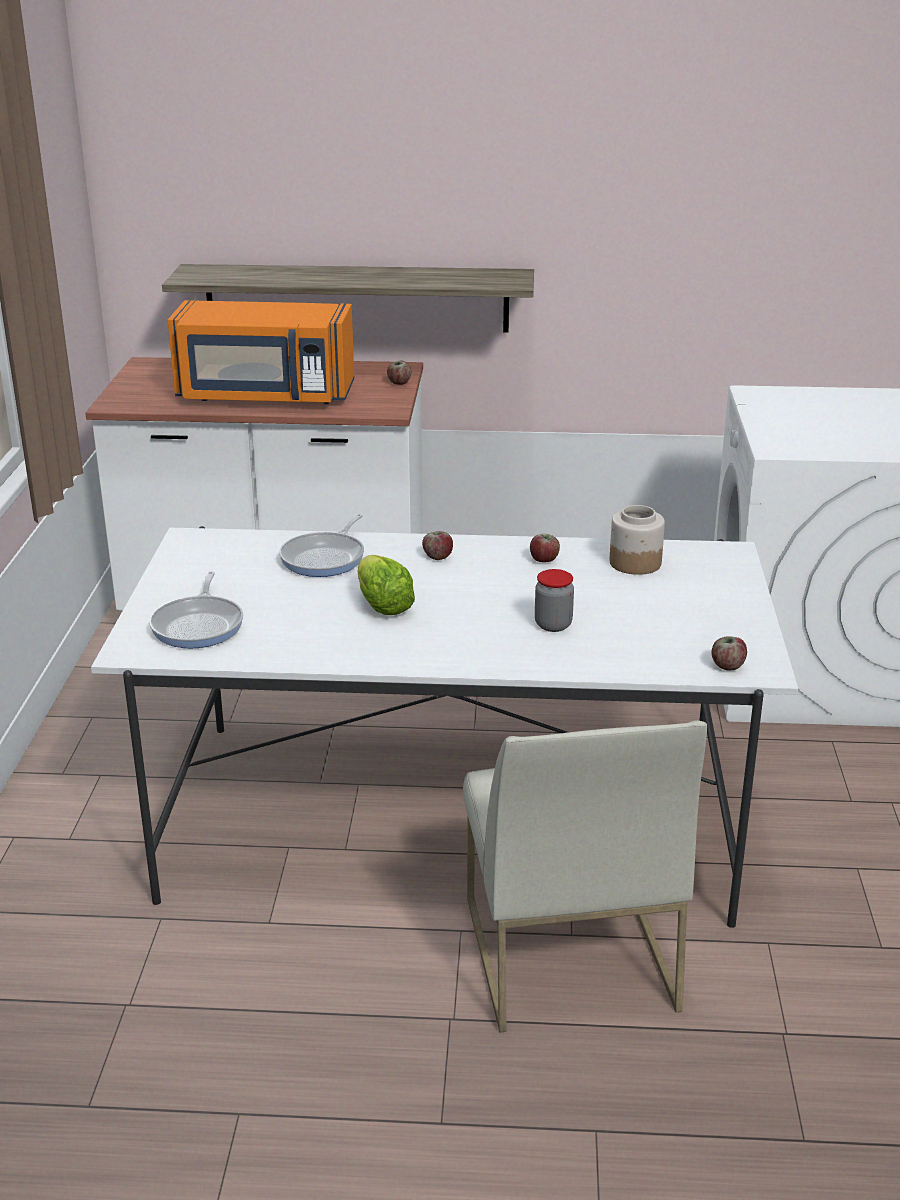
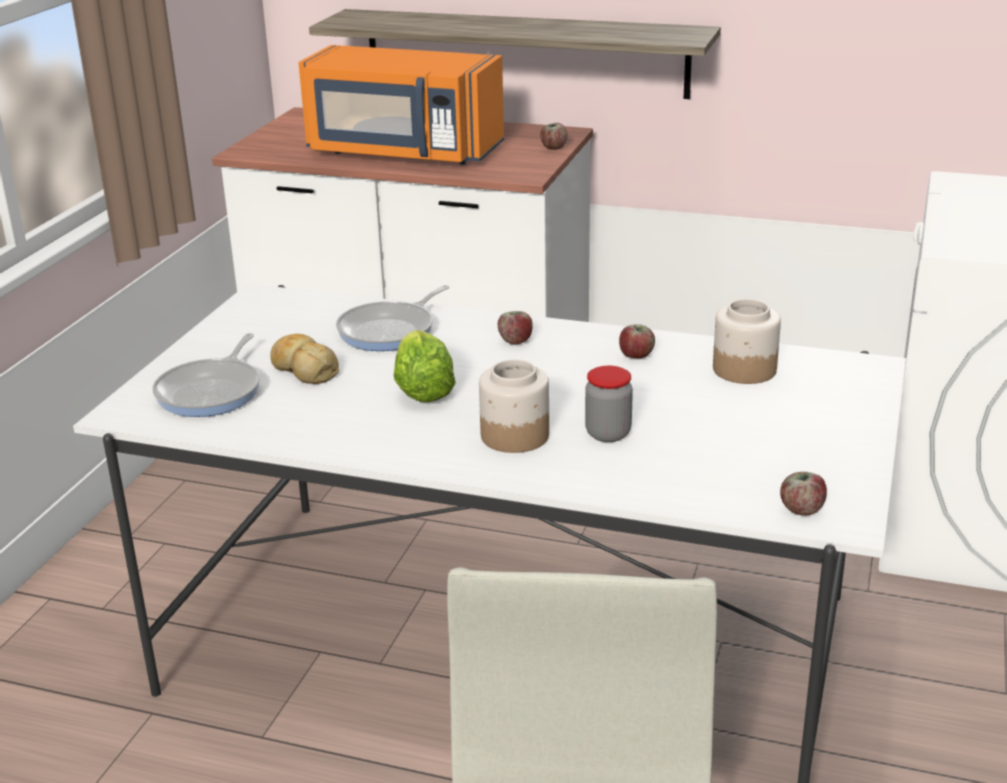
camera: 15 degrees right, 0 degrees up
none -> bread [270,334,339,384]
none -> jar [479,359,549,453]

